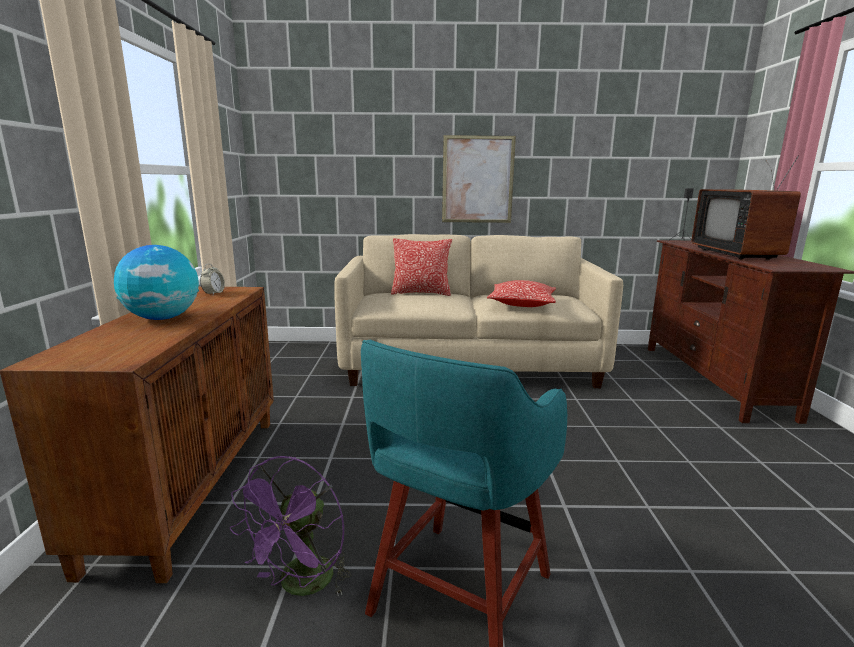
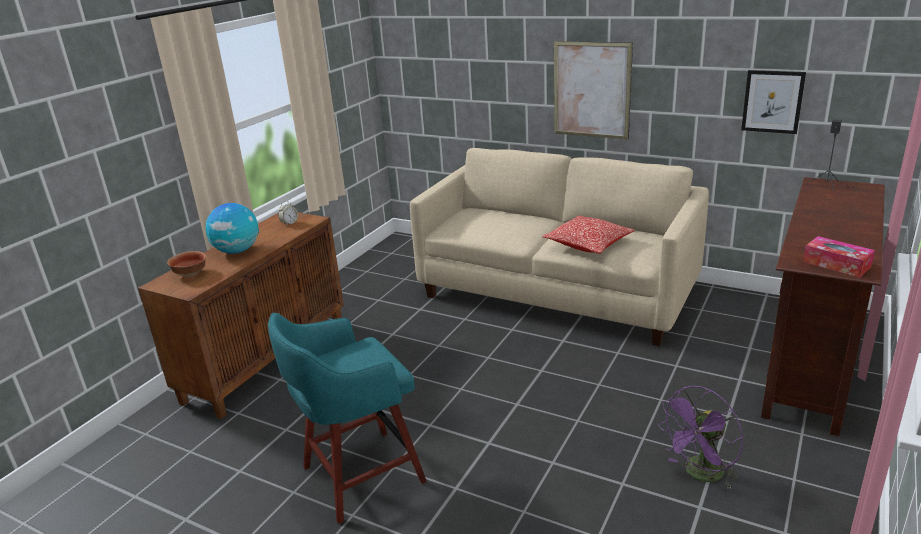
camera: 30 degrees right, 10 degrees up
purple fan [230,456,351,597] -> purple fan moved to [658,386,743,489]
pillow [391,238,452,296] -> none
television [691,155,801,260] -> none
none -> bowl [167,251,206,277]
none -> picture [741,70,806,134]
none -> tissue box [803,236,875,278]

